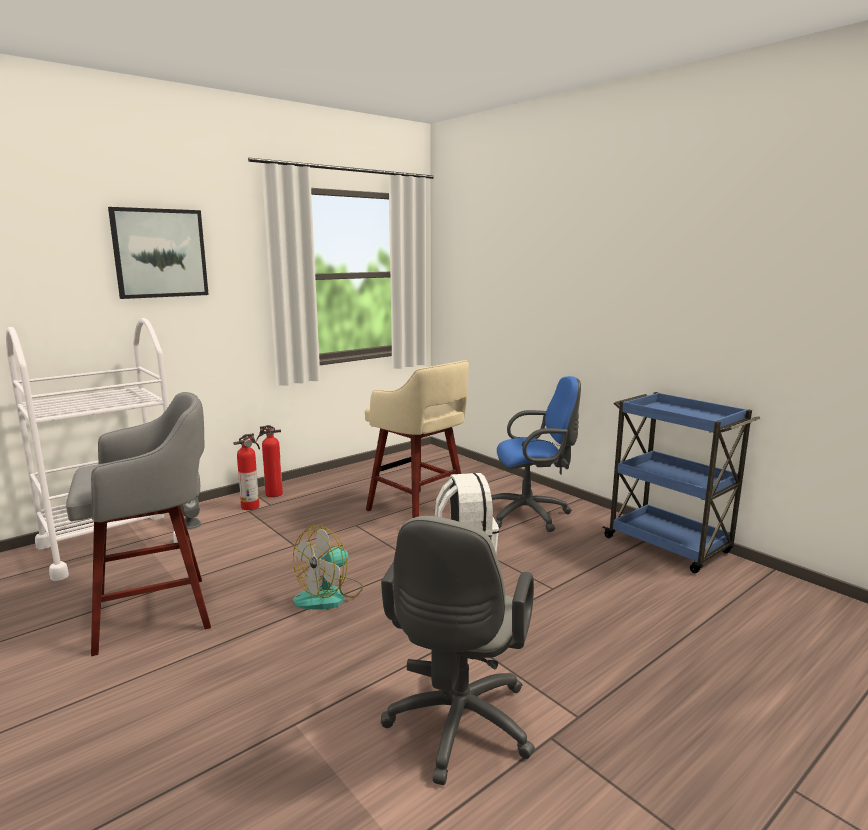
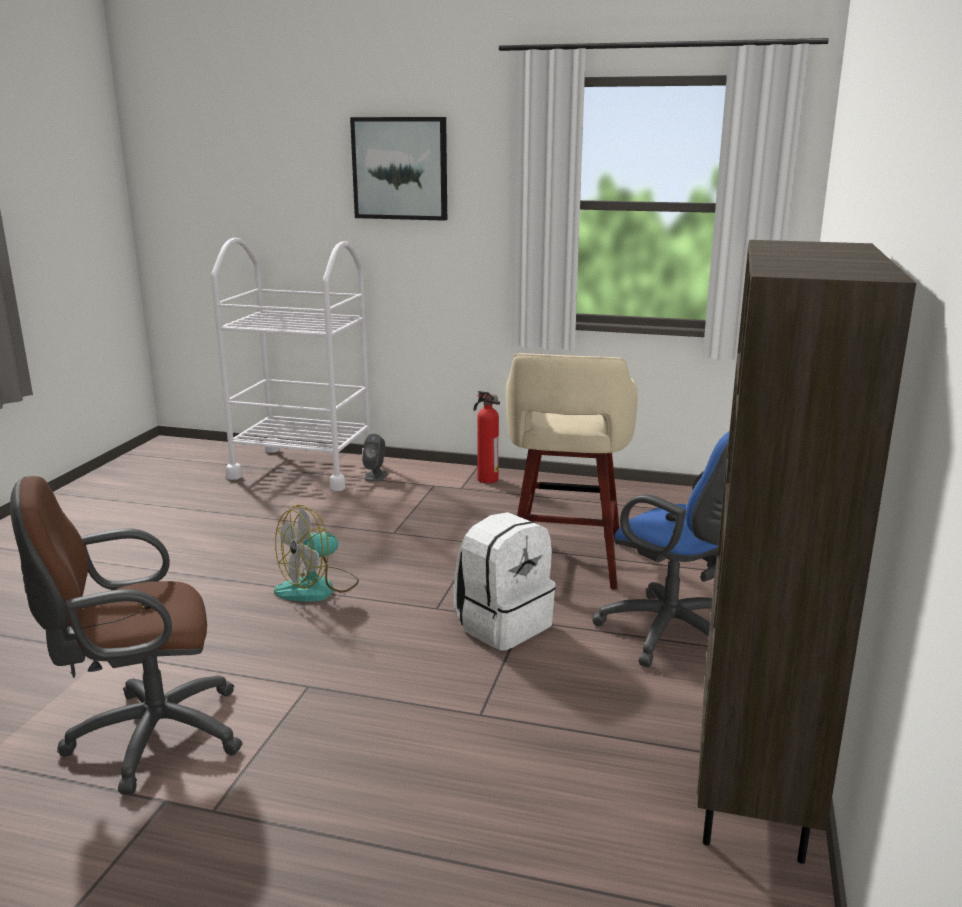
camera: 55 degrees right, 5 degrees up
grey stool [66,392,211,656] -> none
fire extinguisher [233,433,260,510] -> none
fan [293,525,363,609] -> fan turned 45 degrees counterclockwise [274,504,359,602]
grey office chair [381,516,535,785] -> brown office chair [10,476,243,794]
blue cart [602,392,760,573] -> brown bookcase [697,240,916,864]

